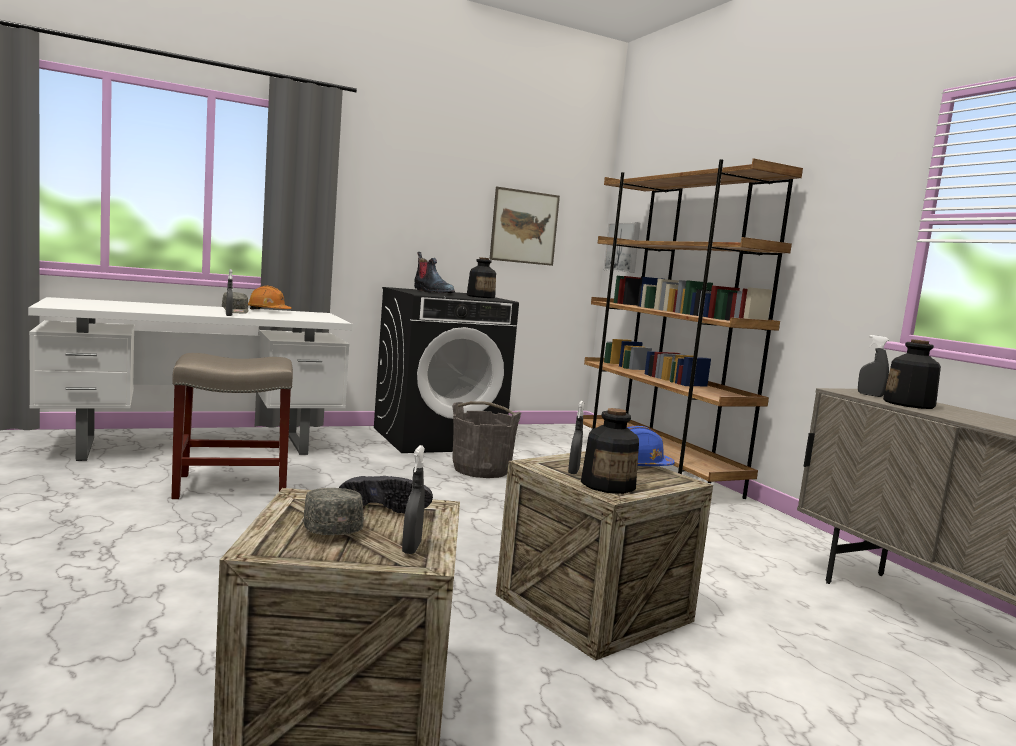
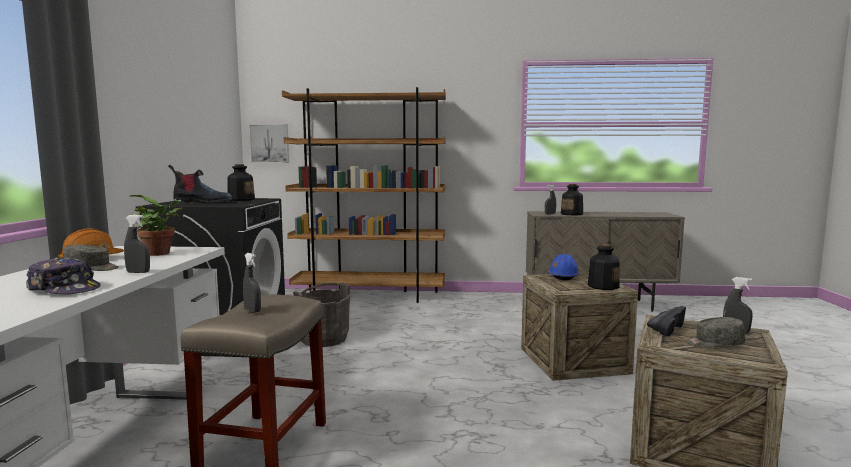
camera: 60 degrees left, 0 degrees up
picture [489,187,560,266] -> none
grey spray bottle [568,401,584,474] -> grey spray bottle moved to [243,253,261,312]
none -> cap [26,257,100,294]
none -> potted plant [130,195,183,256]

